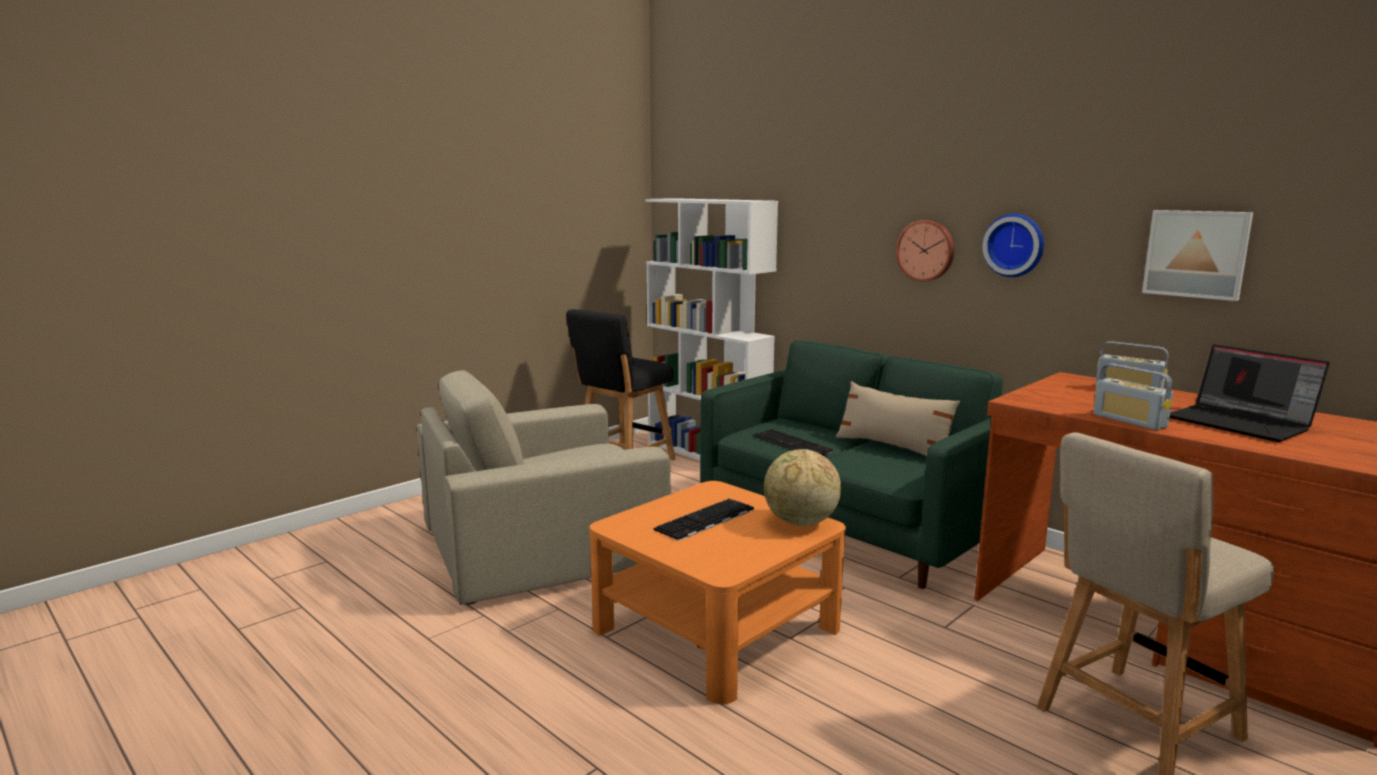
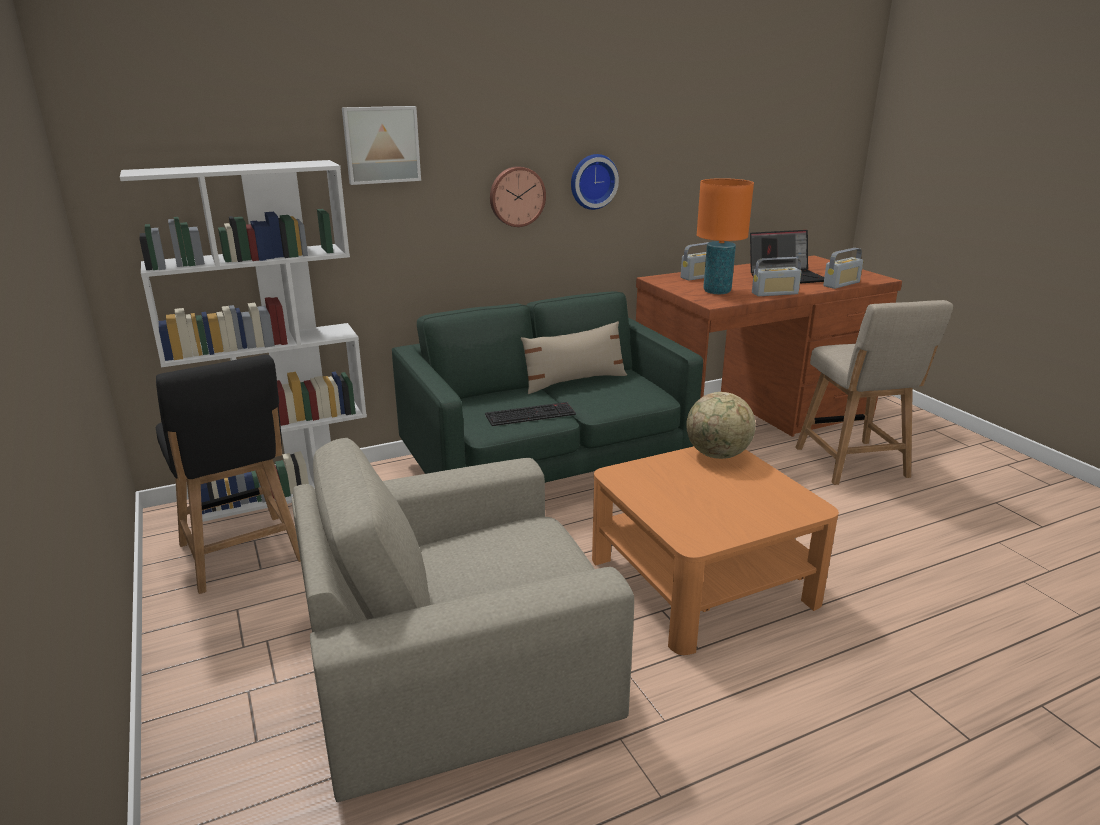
camera: 70 degrees left, 10 degrees up
beige armchair [417,370,671,605] -> beige armchair turned 75 degrees clockwise [292,438,634,802]
keyboard [653,499,754,541] -> none
picture [1142,210,1253,301] -> picture moved to [342,106,421,185]
none -> orange table lamp [697,178,754,294]
none -> radio [823,248,863,289]

